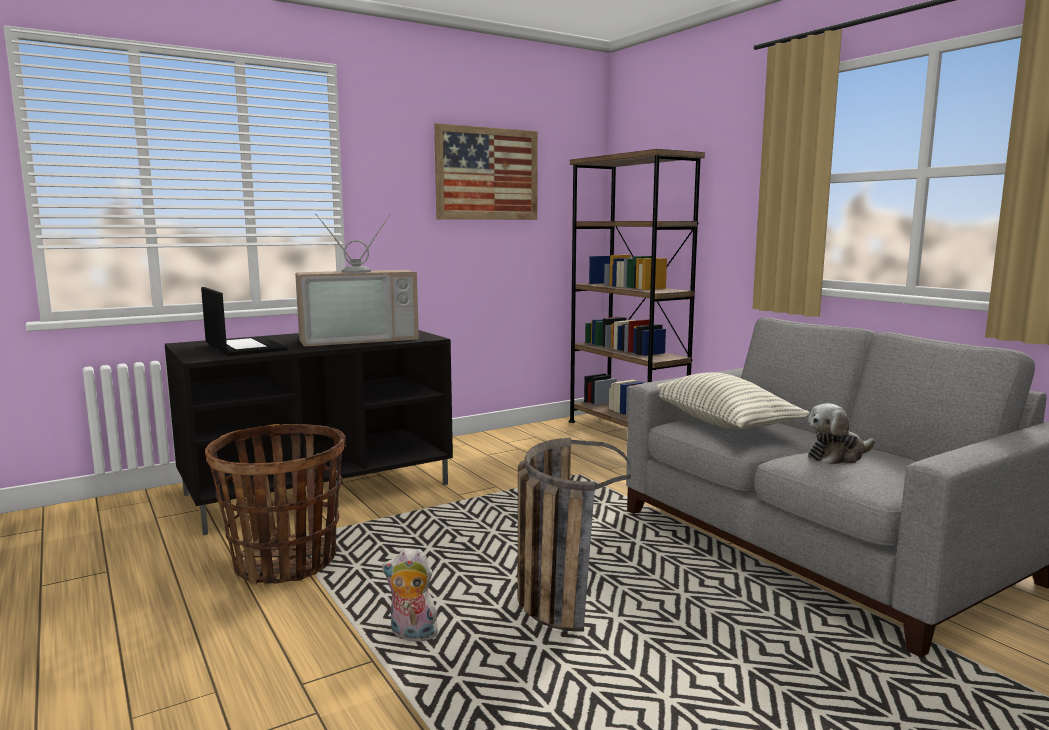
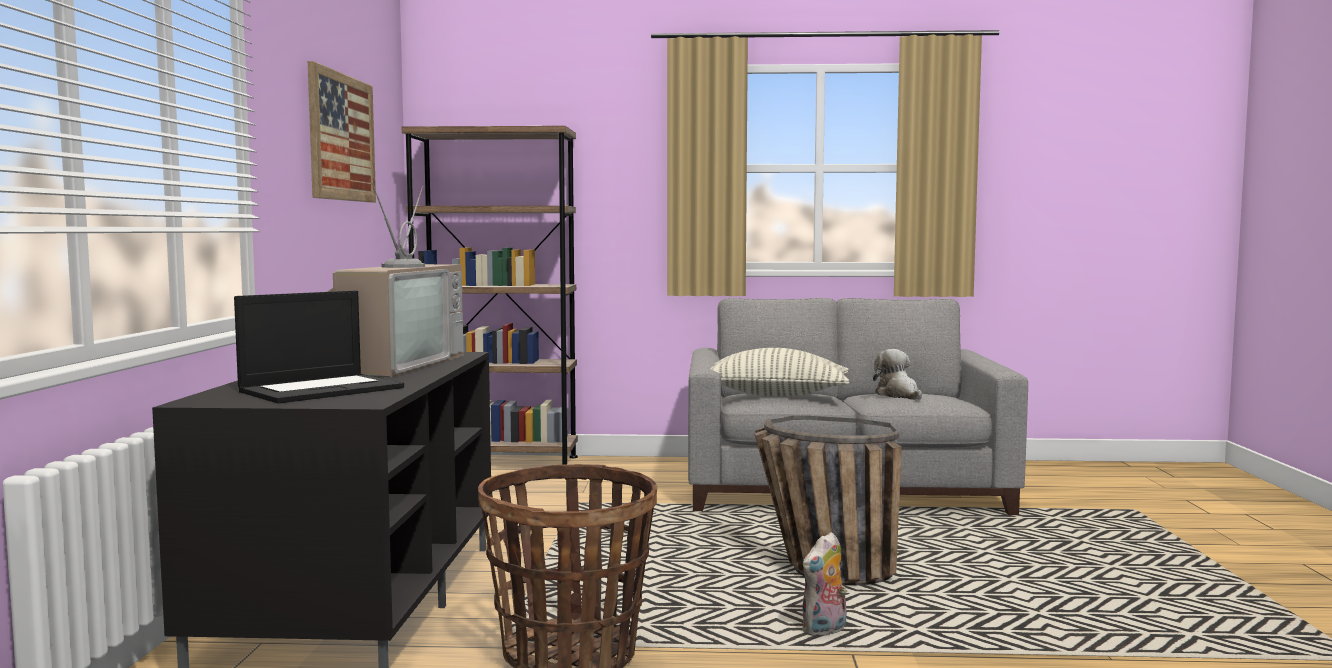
camera: 55 degrees left, 5 degrees down
laptop [201,287,287,356] -> laptop turned 135 degrees clockwise [234,291,404,403]
plush toy [808,403,875,465] -> plush toy turned 150 degrees clockwise [873,349,922,400]

